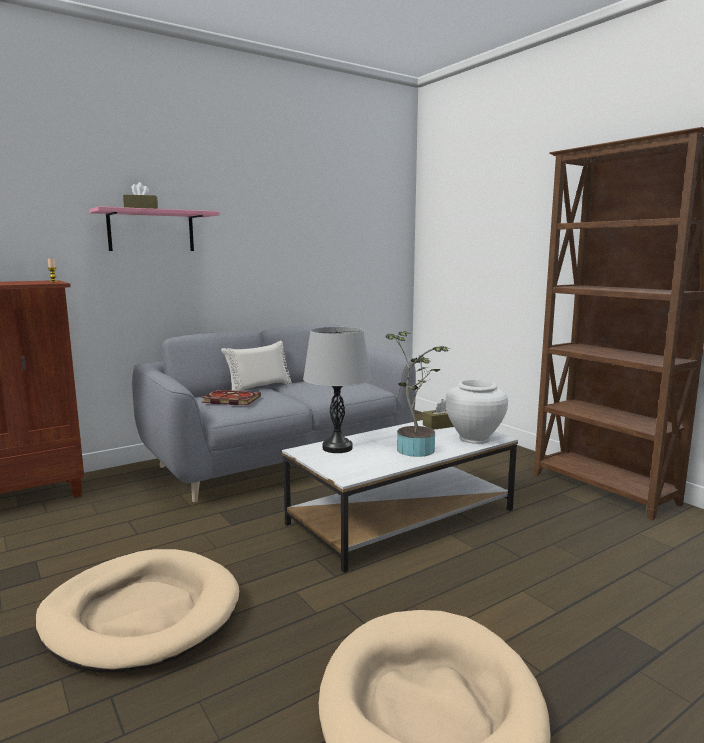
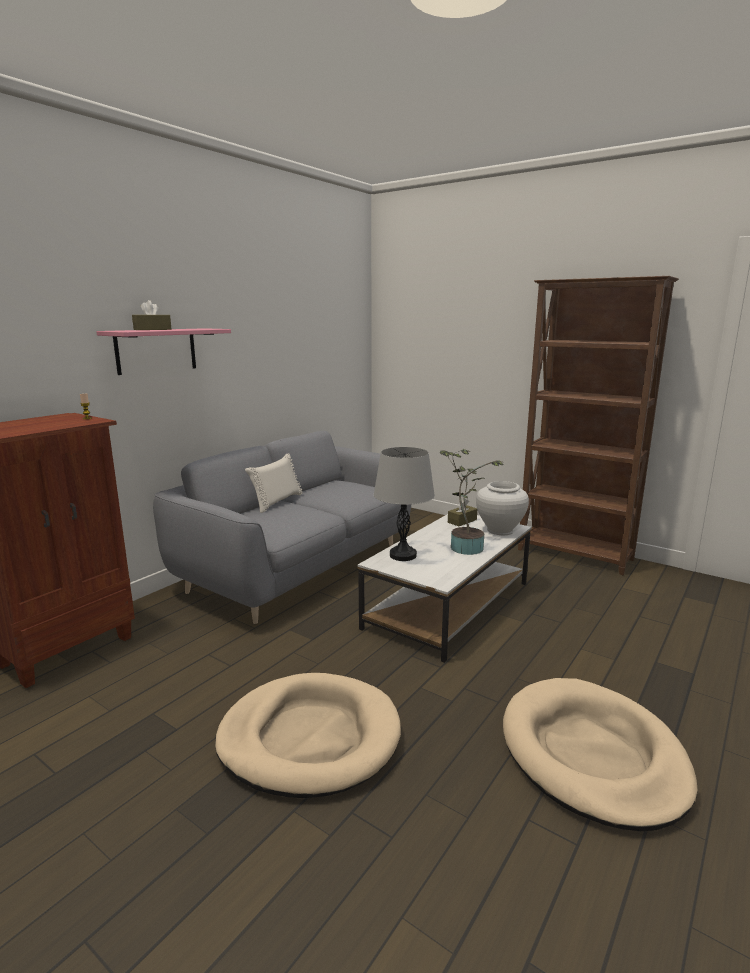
camera: 20 degrees left, 5 degrees up
book [202,390,261,405] -> none

